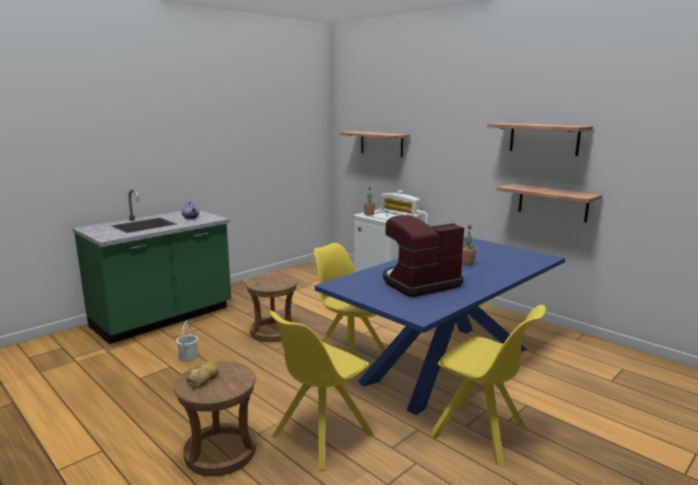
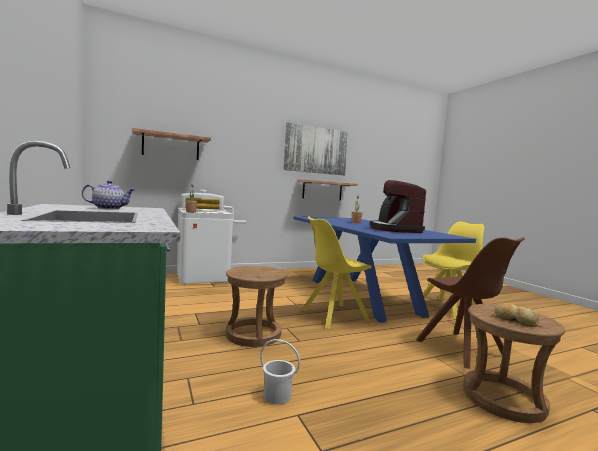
camera: 70 degrees left, 10 degrees down
yellow chair [270,311,374,470] -> brown chair [416,237,525,369]
shelf [487,123,593,156] -> picture [283,123,348,176]

